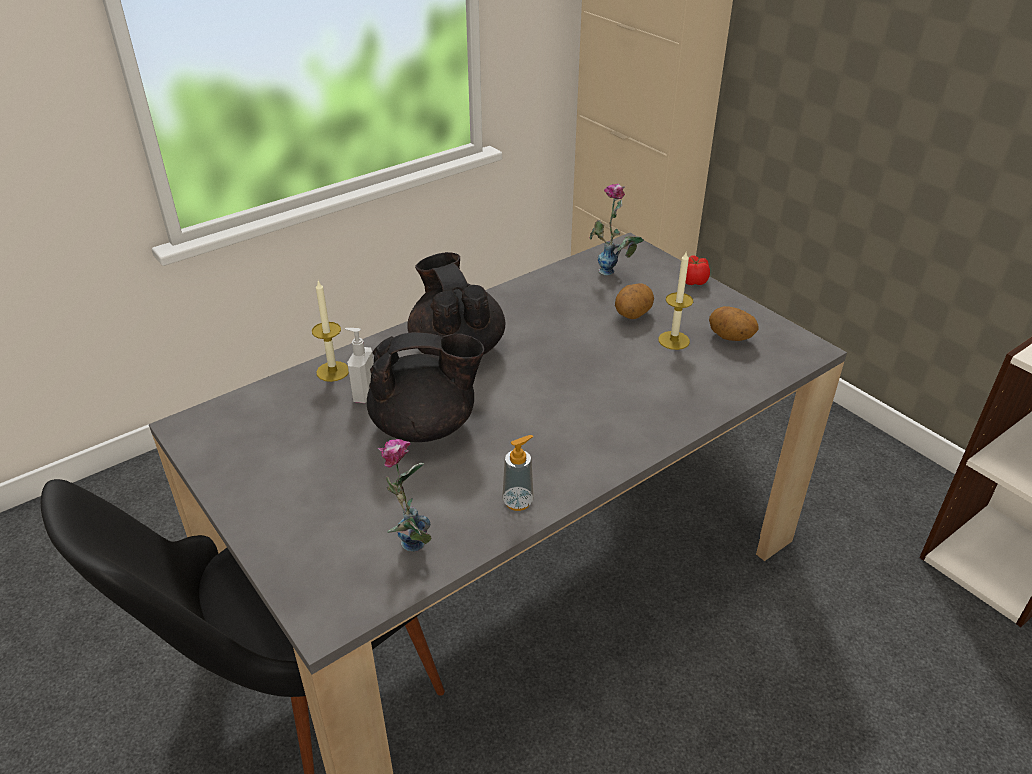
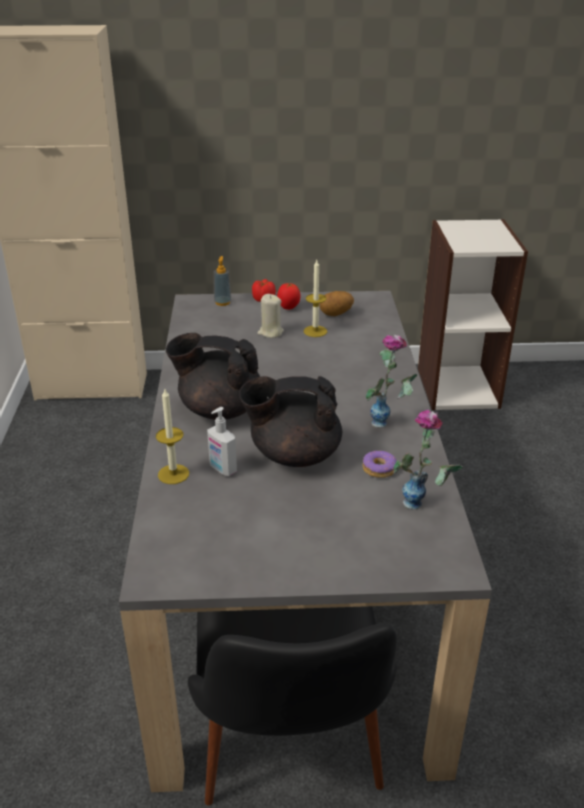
camera: 55 degrees left, 5 degrees down
black teapot [367,332,484,442] -> black teapot turned 120 degrees counterclockwise [239,376,342,467]
soap dispenser [502,435,534,511] -> soap dispenser moved to [214,256,232,306]
vase [590,184,644,275] -> vase moved to [366,335,418,428]
potato [615,283,654,319] -> beige candle [257,294,284,338]
none -> tomato [277,283,301,310]
none -> donut [362,451,396,478]

